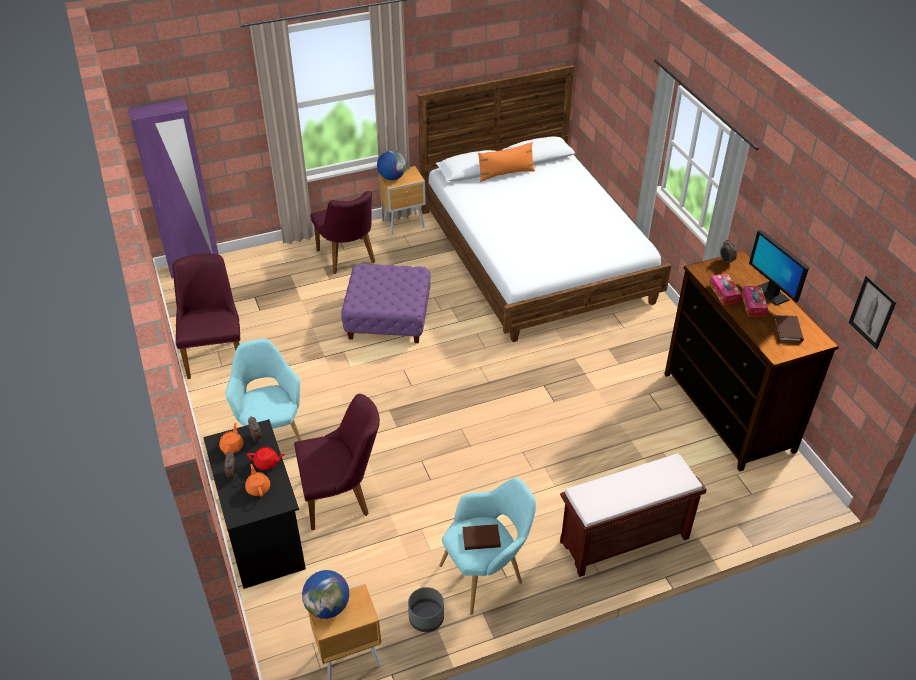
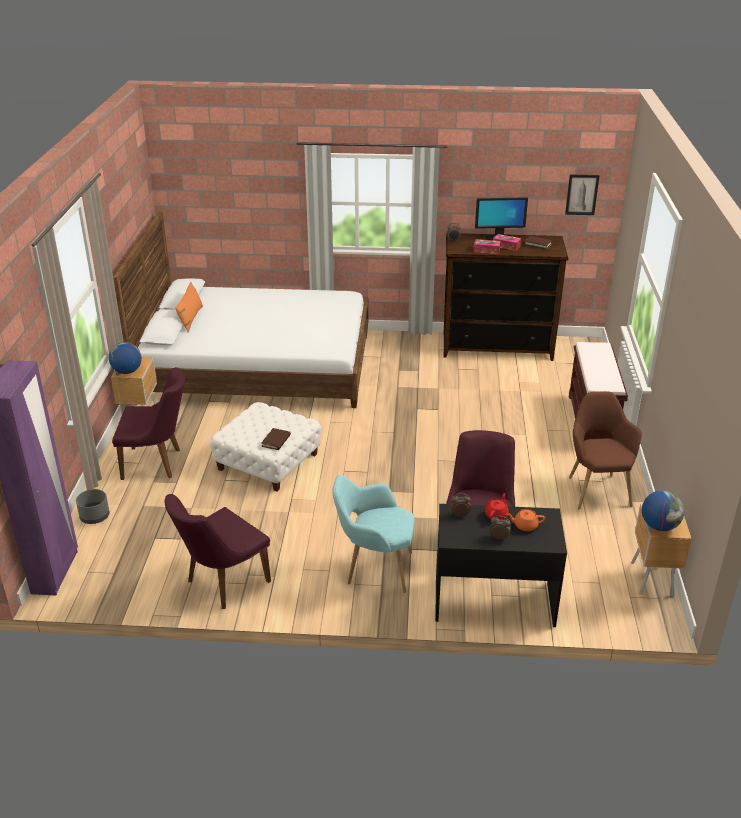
camera: 65 degrees left, 10 degrees down
purple chair [172,254,241,379] -> purple chair turned 60 degrees counterclockwise [164,494,271,609]
orange teapot [219,423,244,455] -> none
purple ottoman [341,263,430,343] -> white ottoman [210,402,321,492]
grey planter [408,587,444,632] -> grey planter moved to [76,489,110,524]
turquoise armchair [439,478,536,615] -> brown armchair [569,391,642,509]
brown book [463,524,501,550] -> brown book moved to [261,428,291,450]

